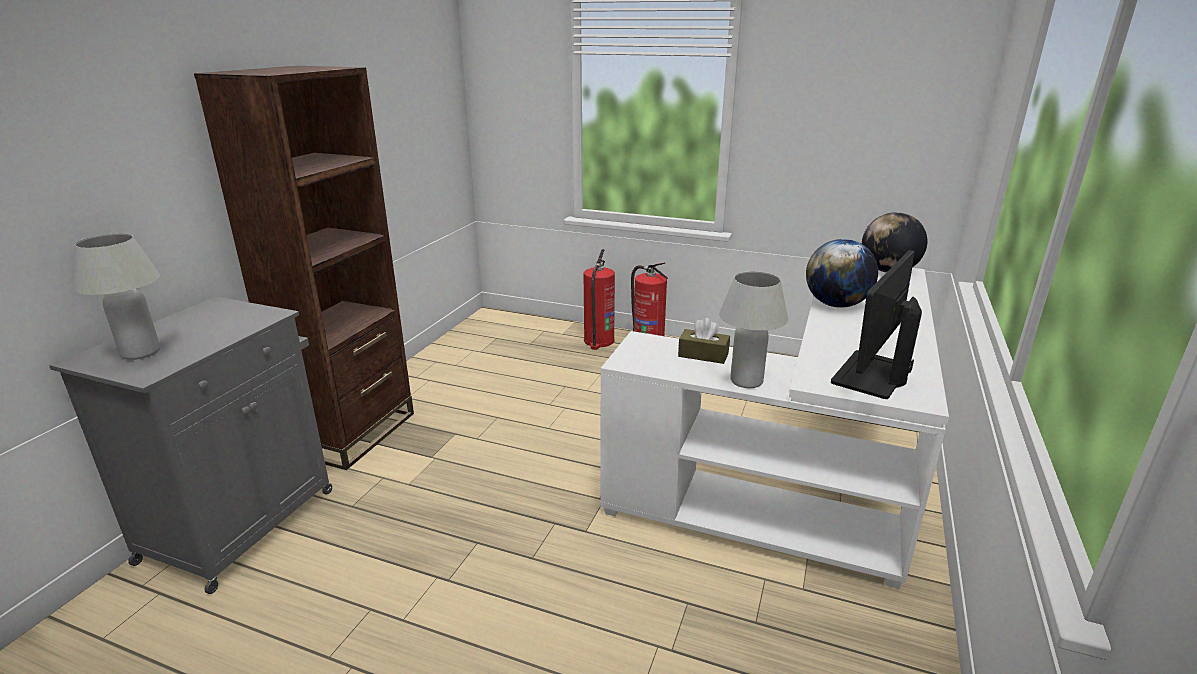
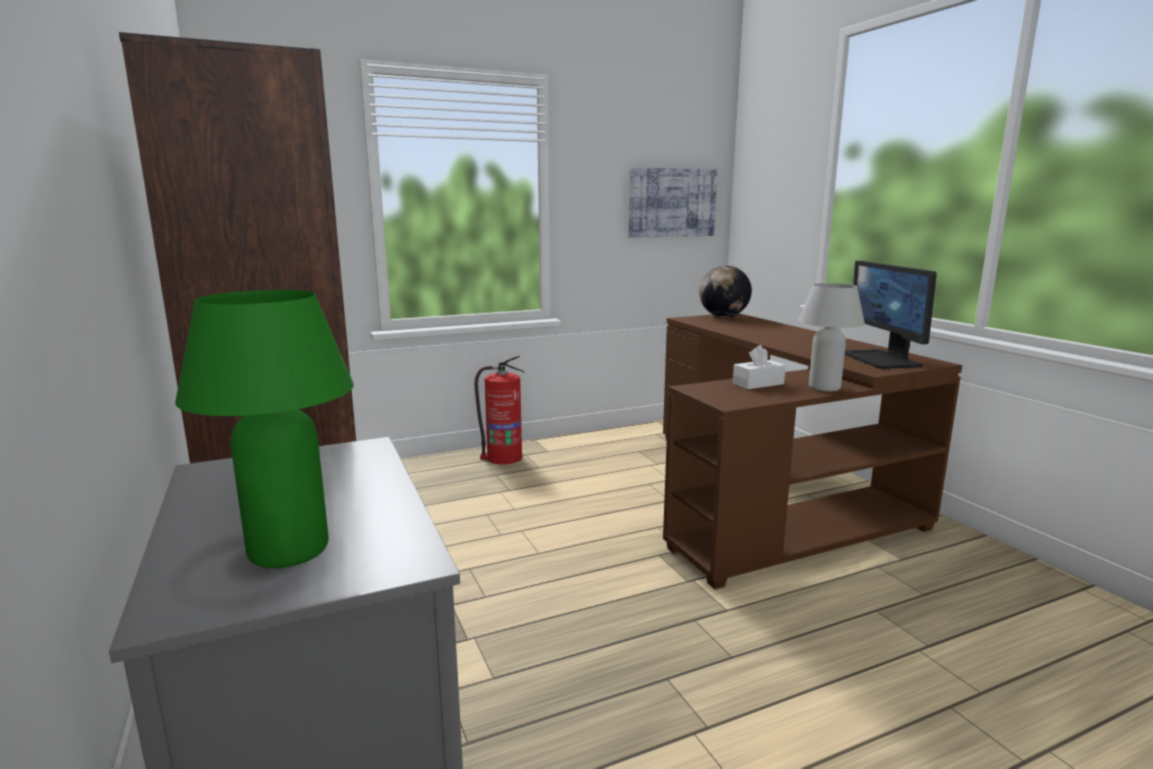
camera: 45 degrees left, 10 degrees down
white table lamp [73,233,160,360] -> green table lamp [175,290,354,568]
fire extinguisher [584,249,615,350] -> none
white desk [600,268,949,588] -> brown desk [663,313,962,589]
brown tissue box [678,318,730,364] -> white tissue box [733,345,786,389]
globe [806,239,878,308] -> none
none -> picture [629,167,717,238]

